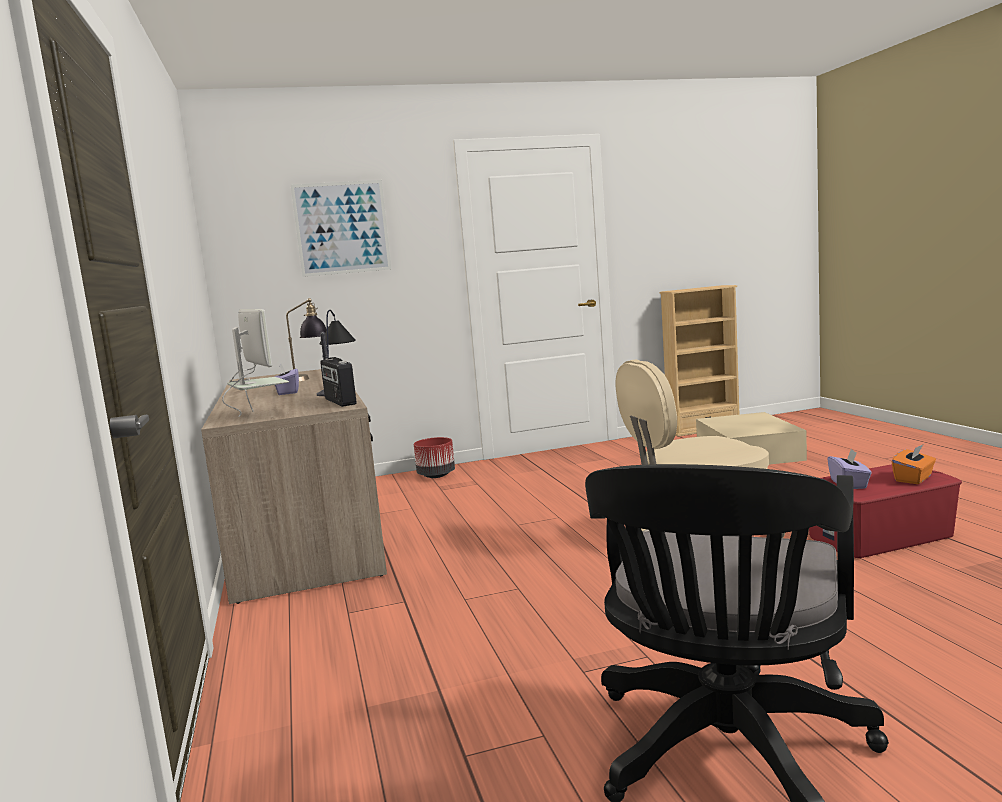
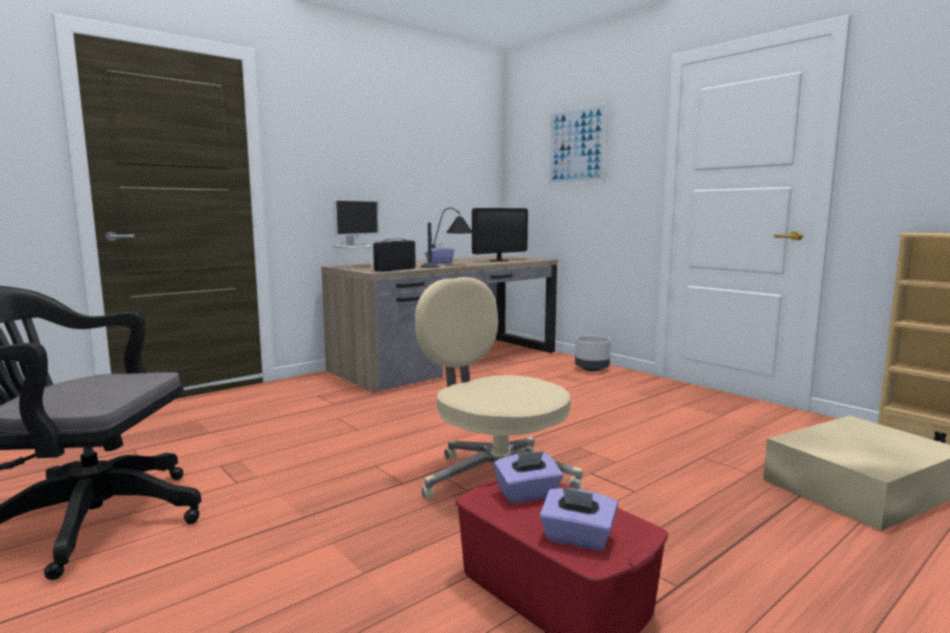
camera: 65 degrees right, 0 degrees up
table lamp [286,298,327,381] -> monitor [472,208,528,262]
red planter [414,437,455,478] -> grey planter [575,335,611,371]
orange tissue box [892,444,936,484] -> purple tissue box [540,487,618,551]

